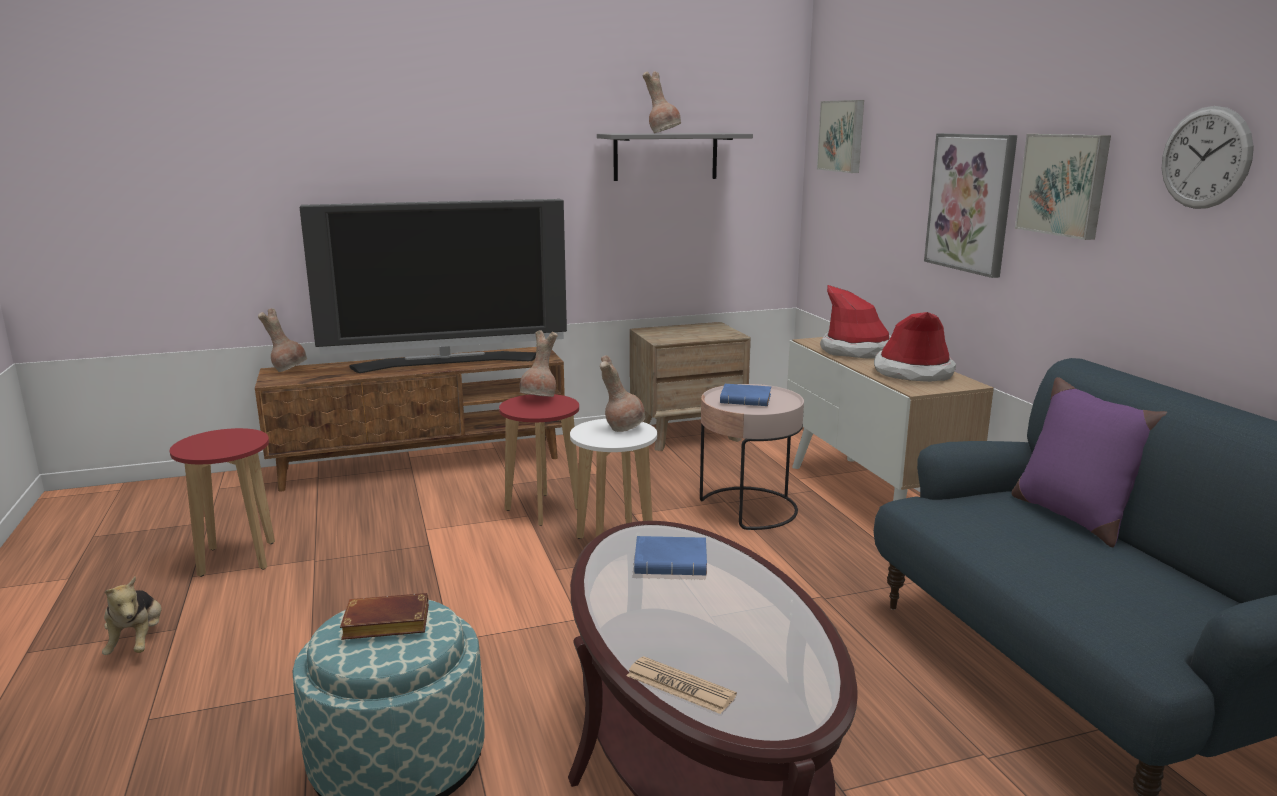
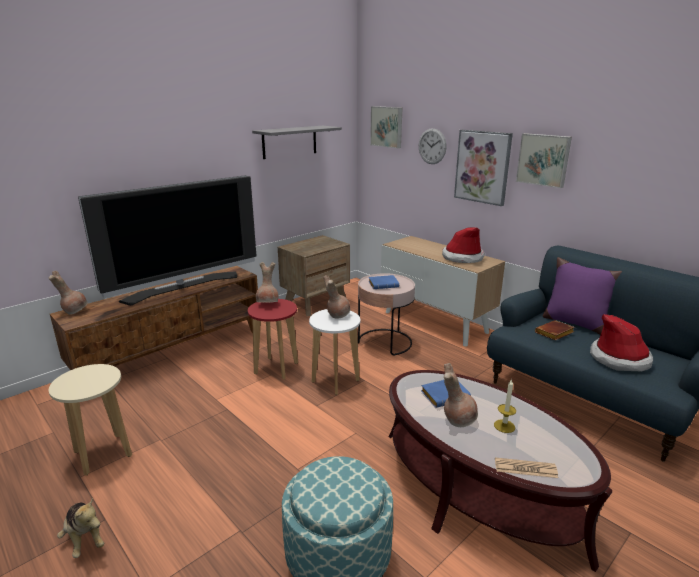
camera: 25 degrees left, 5 degrees up
red stool [170,428,275,577] -> beige stool [49,364,132,475]
brown book [340,593,429,640] -> brown book moved to [535,320,575,340]
brown vase [643,71,681,133] -> brown vase moved to [444,363,478,427]
hat [820,285,891,359] -> hat moved to [590,314,653,371]
wall clock [1162,106,1254,209] -> wall clock moved to [419,128,447,164]
none -> candle [494,379,516,433]

